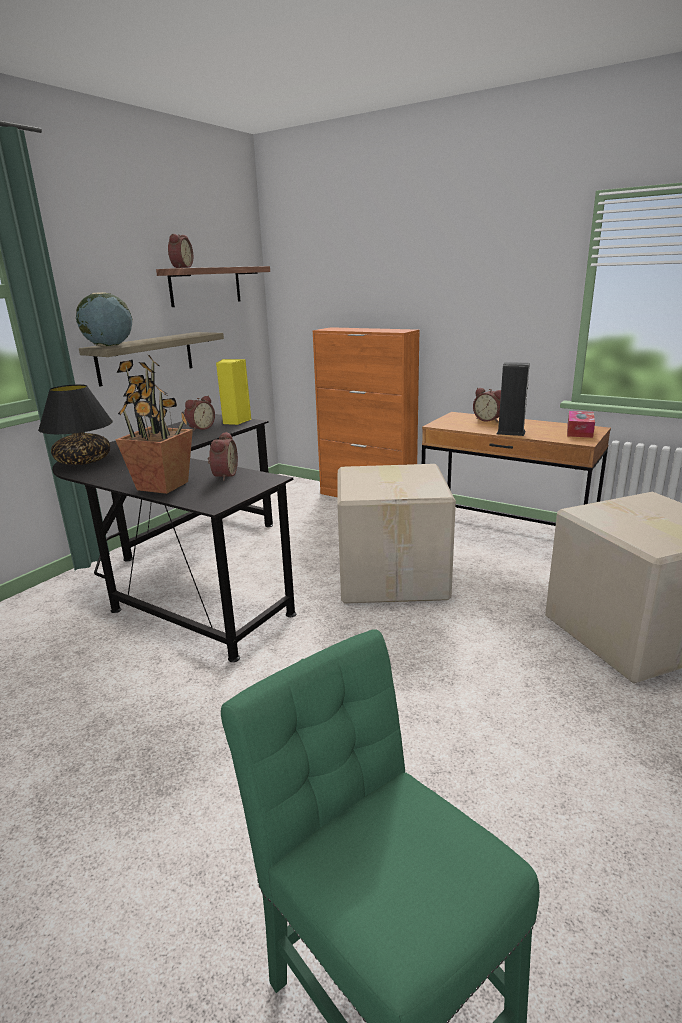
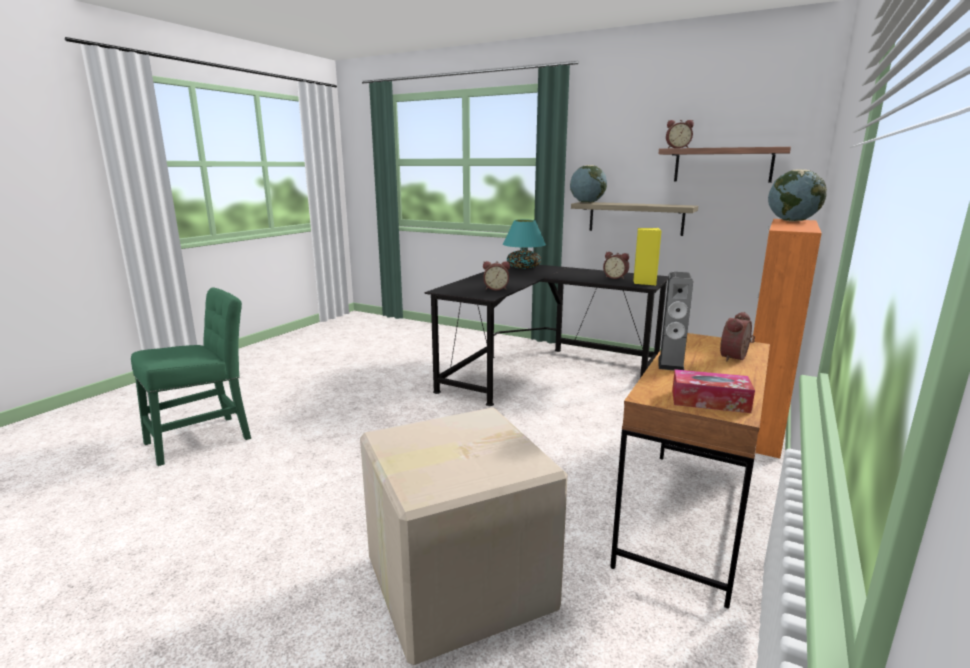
camera: 85 degrees right, 5 degrees down
black table lamp [38,384,113,465] -> turquoise table lamp [503,220,546,269]
potted plant [115,355,193,494] -> none
cardboard box [337,464,456,603] -> none
none -> globe [768,170,827,222]

